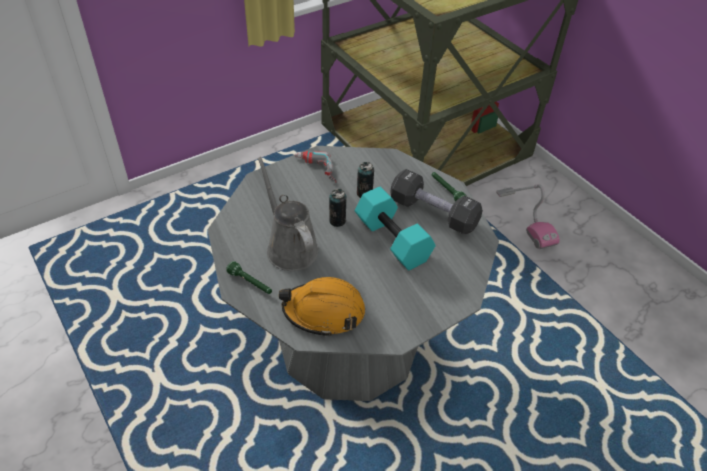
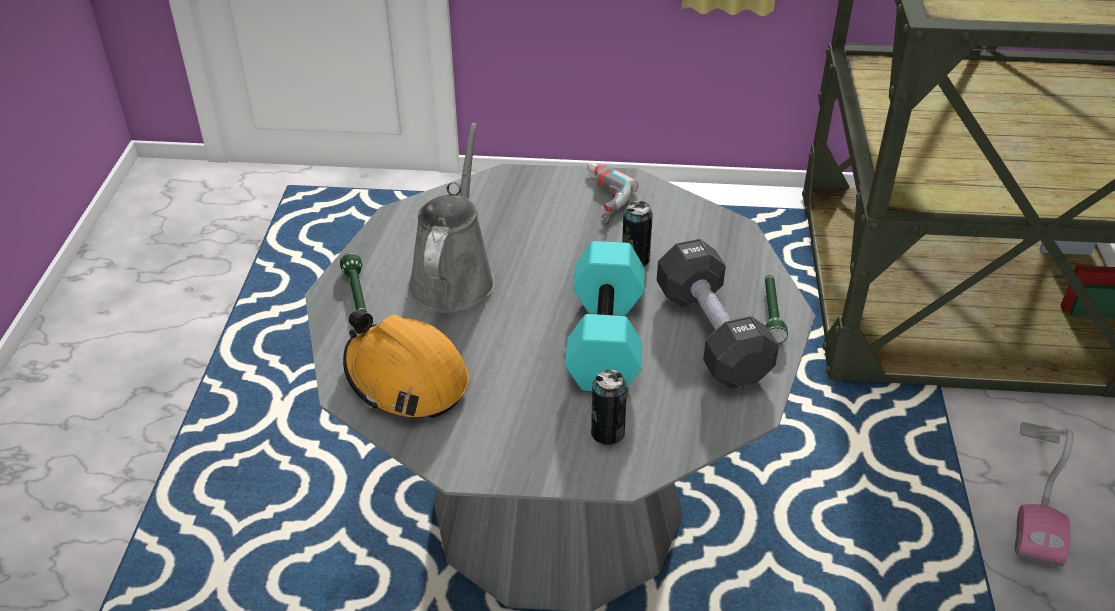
camera: 40 degrees right, 5 degrees down
can [329,189,346,227] -> can moved to [591,369,628,445]

